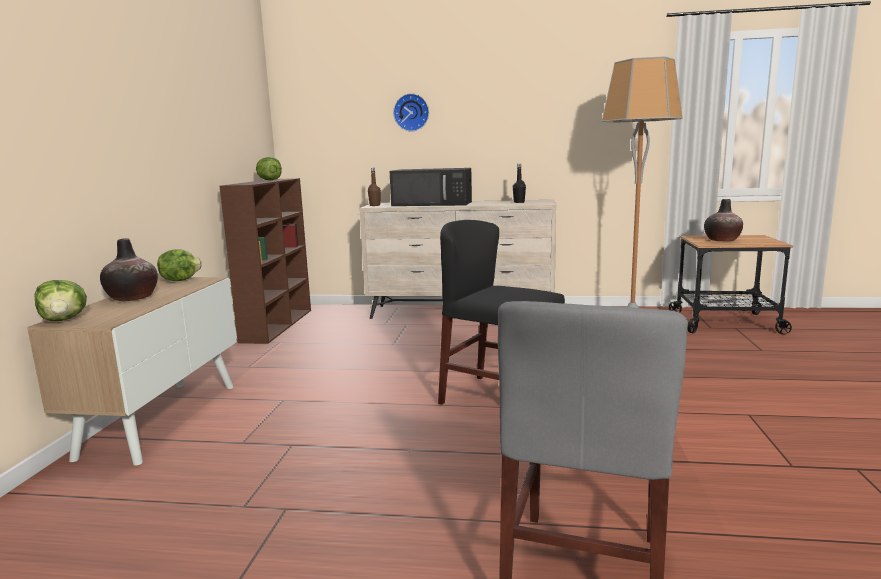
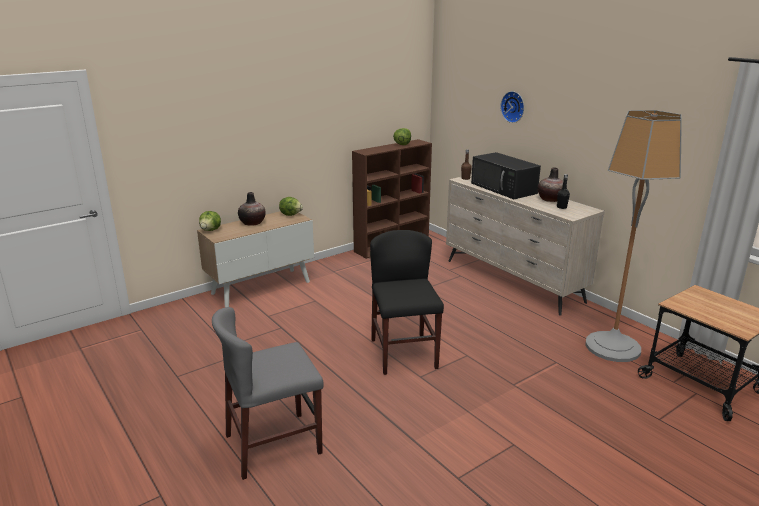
camera: 45 degrees right, 10 degrees up
vase [704,199,743,242] -> vase moved to [537,167,567,202]

